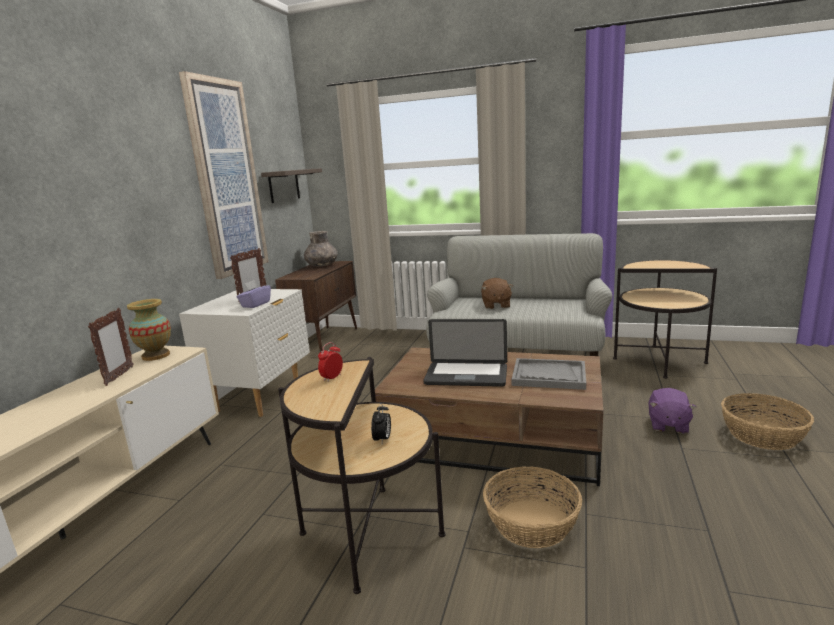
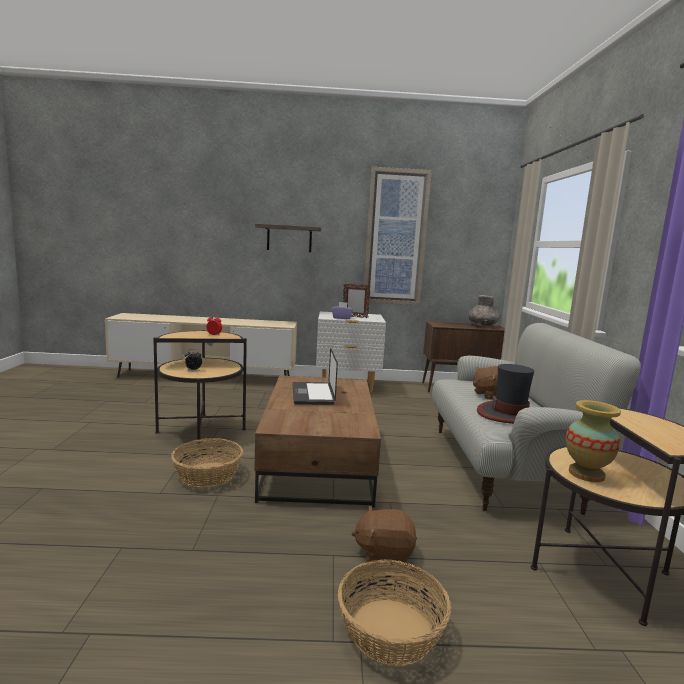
camera: 70 degrees right, 5 degrees down
picture frame [88,308,134,386] -> none
vase [127,299,171,361] -> vase moved to [566,400,621,482]
shelf [261,168,322,203] -> shelf moved to [255,224,321,252]
grey tray [512,358,586,390] -> none
purple plush toy [649,388,696,434] -> brown plush toy [351,506,417,563]
none -> hat [477,364,535,424]

